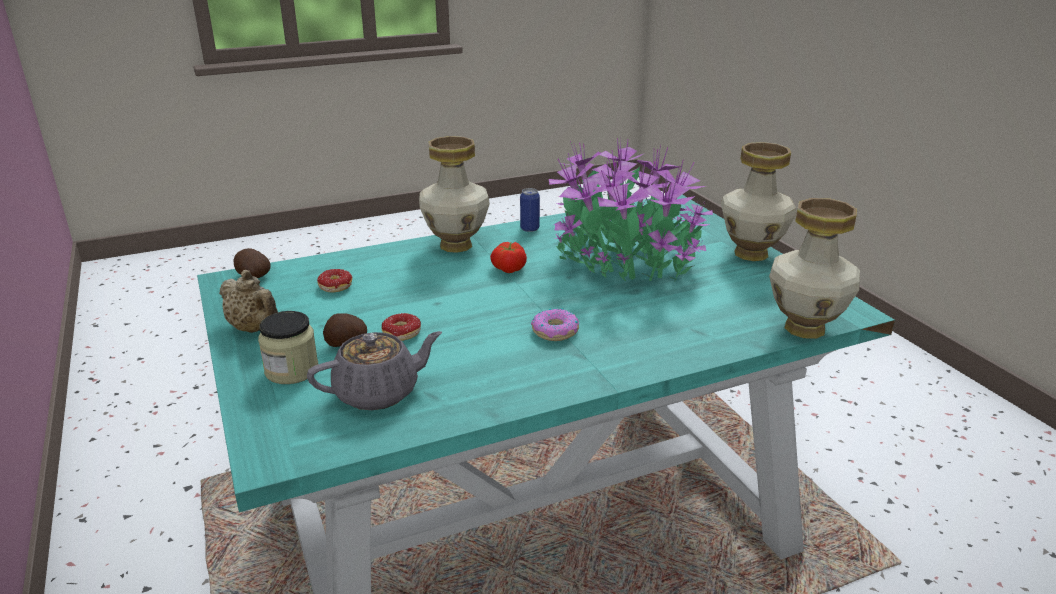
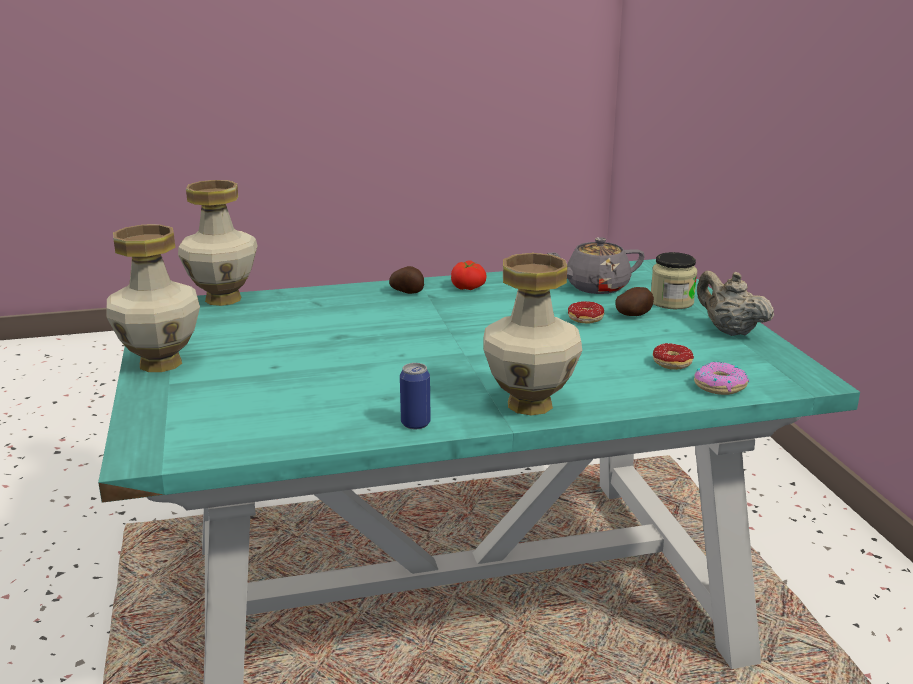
camera: 170 degrees left, 5 degrees down
potato [233,248,271,278] -> potato moved to [389,266,424,294]
tomato [490,242,527,273] -> tomato moved to [451,260,487,290]
donut [531,308,579,341] -> donut moved to [694,362,749,395]
potted plant [549,138,713,281] -> none

